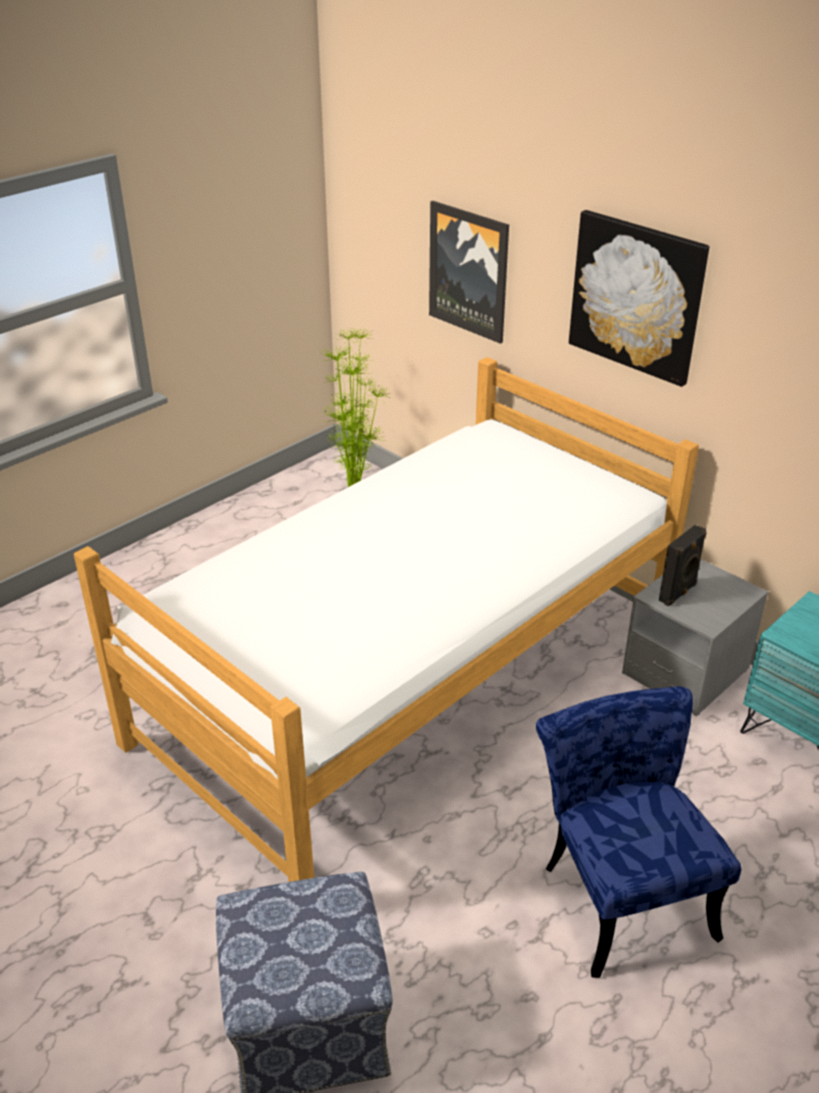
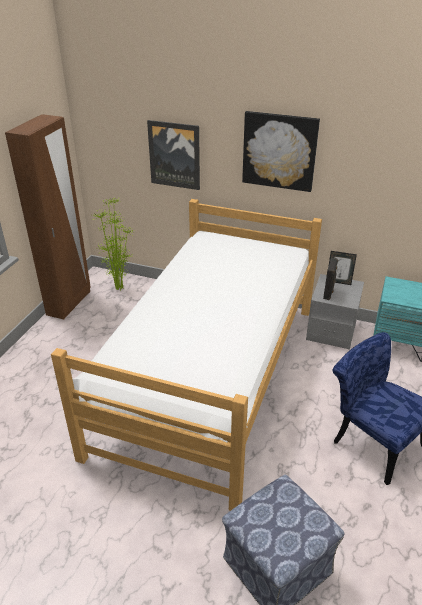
camera: 25 degrees left, 0 degrees up
none -> brown wardrobe [5,114,91,319]
none -> picture frame [328,251,357,285]

